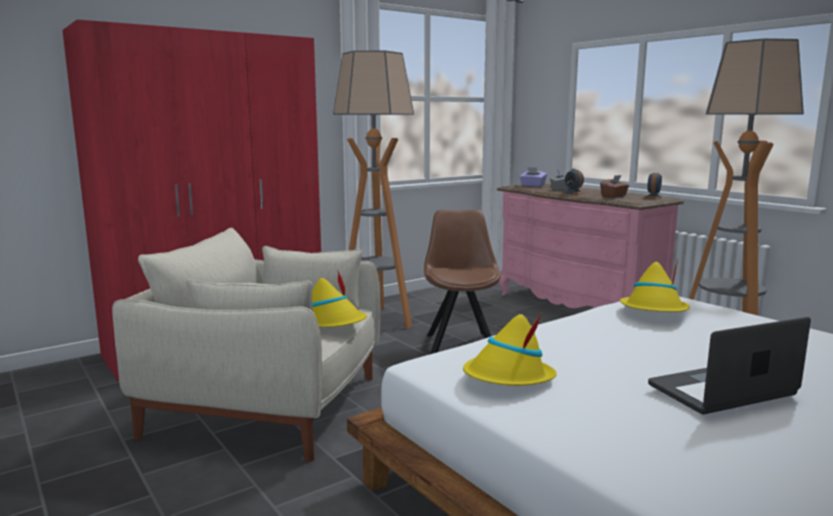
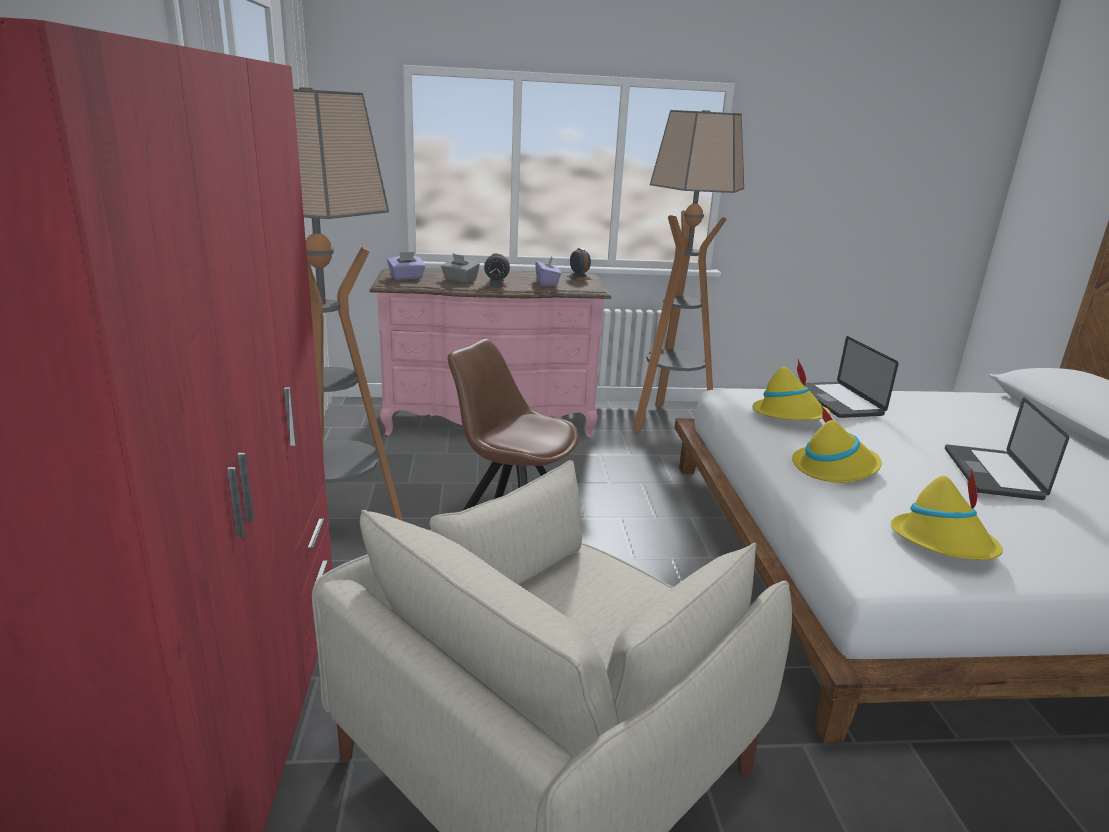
camera: 60 degrees left, 10 degrees up
yellow hat [312,269,367,327] -> yellow hat moved to [792,405,882,483]
brown tissue box [600,175,629,198] -> purple tissue box [535,257,561,286]
none -> laptop [805,336,899,418]

